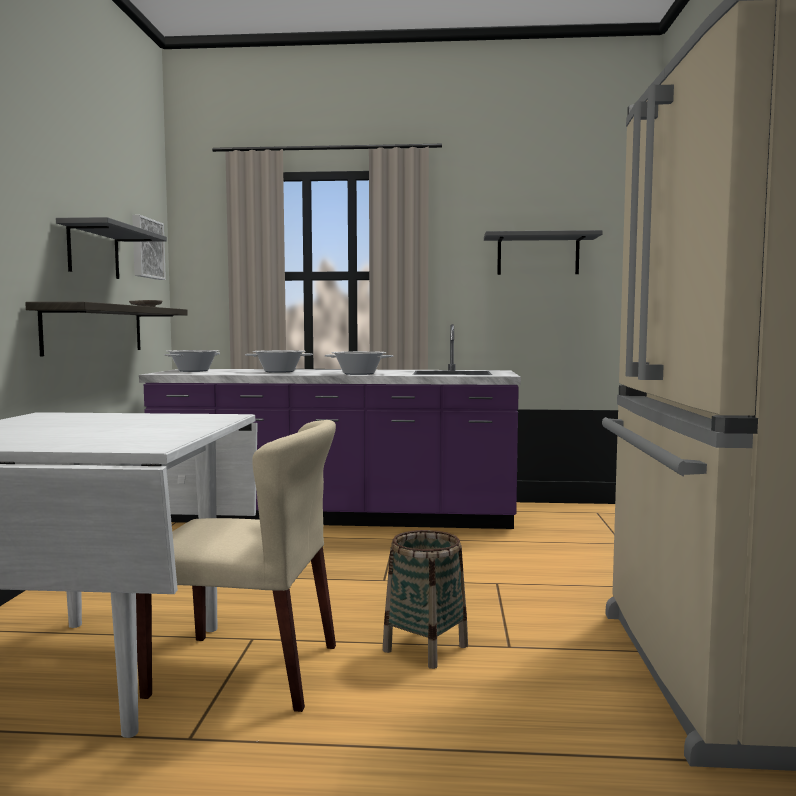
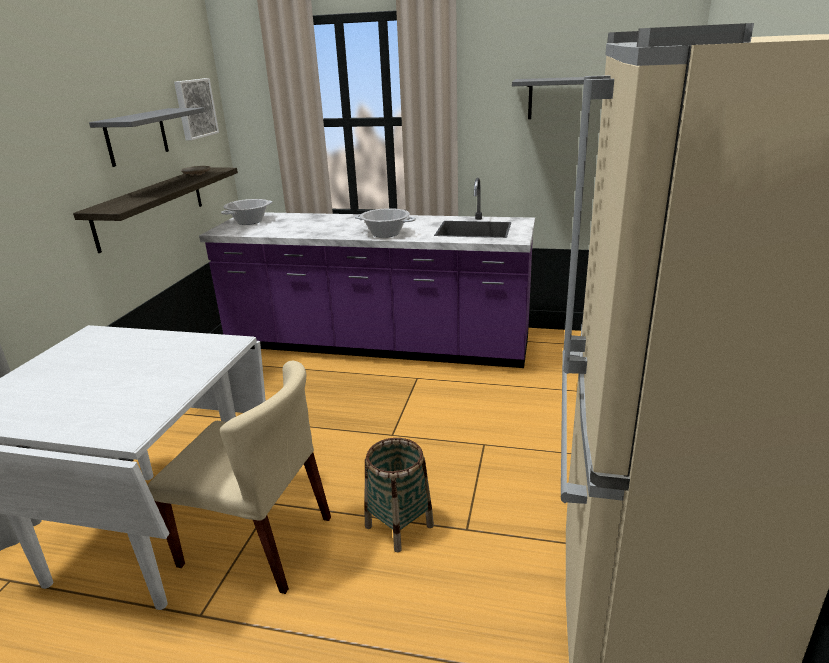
camera: 10 degrees right, 20 degrees up
cooking pot [245,350,313,373] -> none

